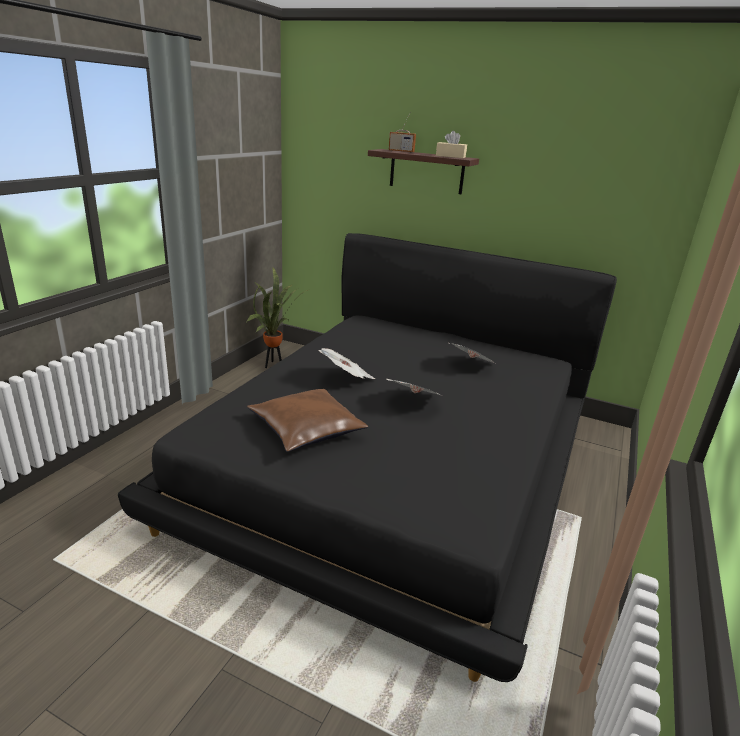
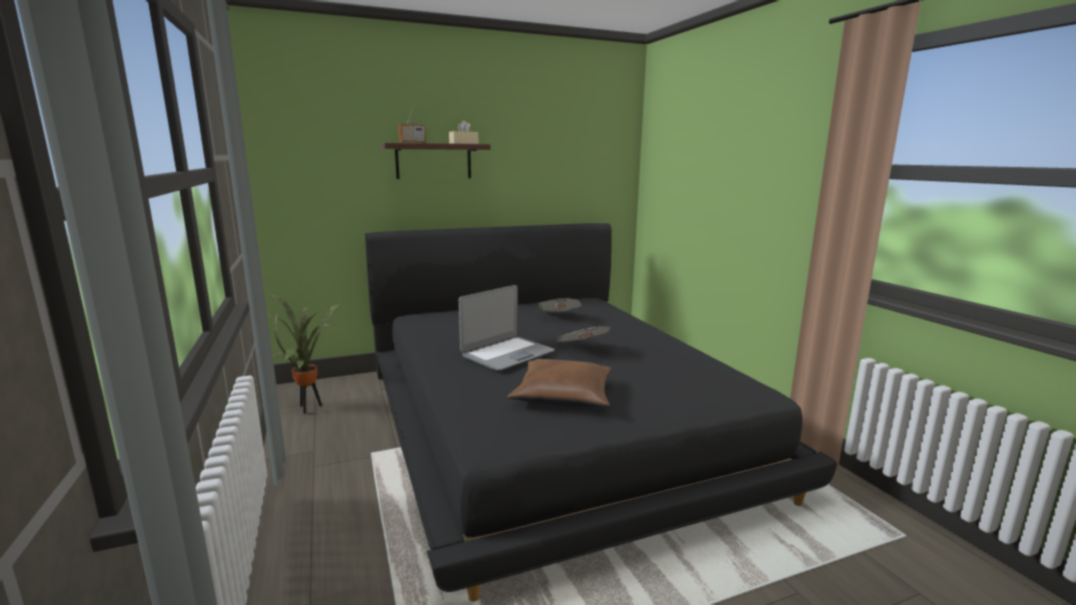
camera: 45 degrees left, 10 degrees down
newspaper [318,348,376,379] -> laptop [459,285,555,371]

